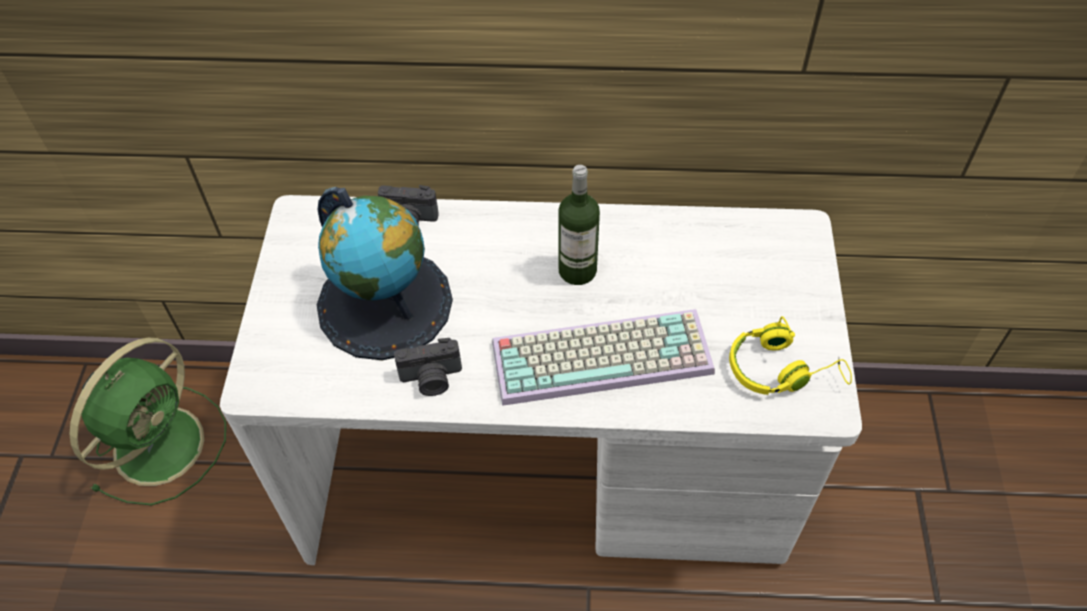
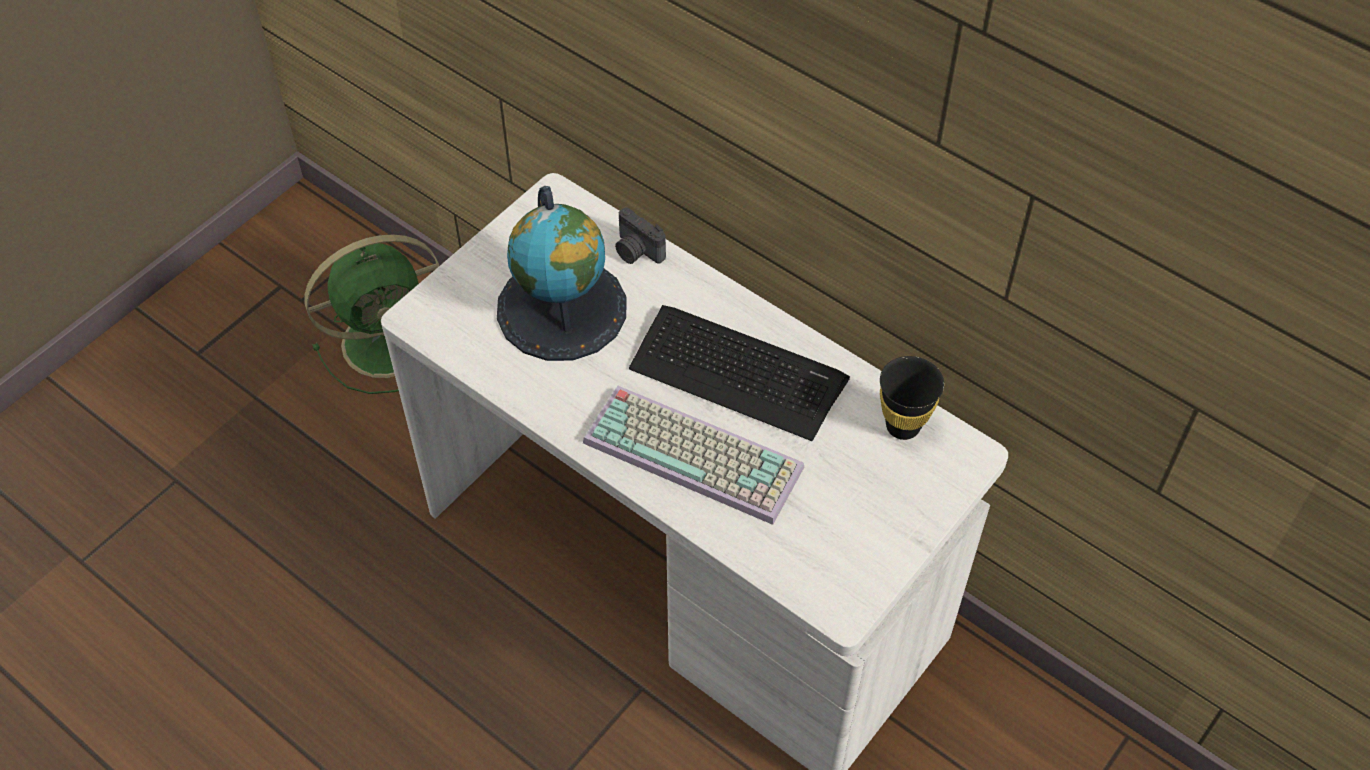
camera: 35 degrees right, 0 degrees up
camera [394,338,462,396] -> none
bottle [559,165,600,285] -> keyboard [629,305,850,441]
yellow headphones [729,316,852,395] -> none
none -> black cup [880,356,944,440]

